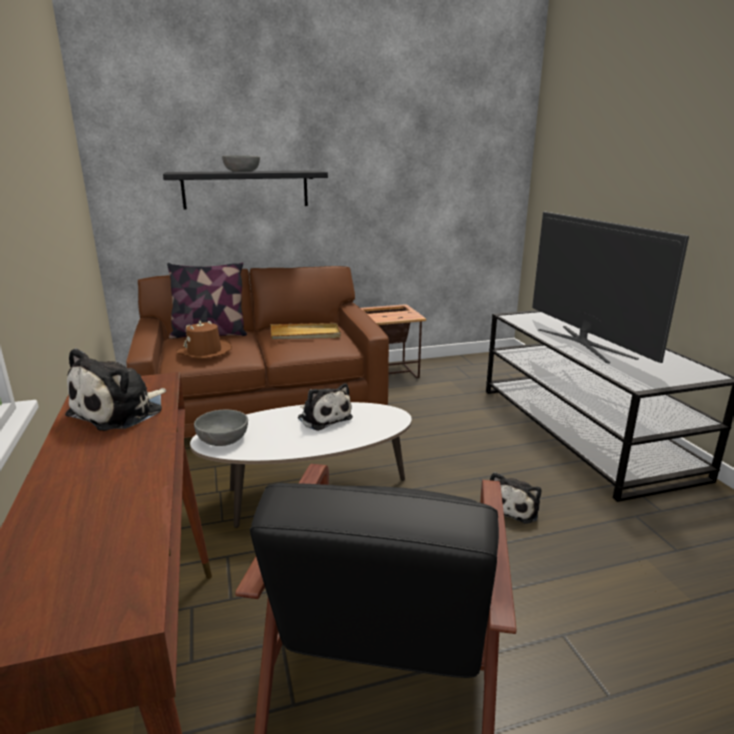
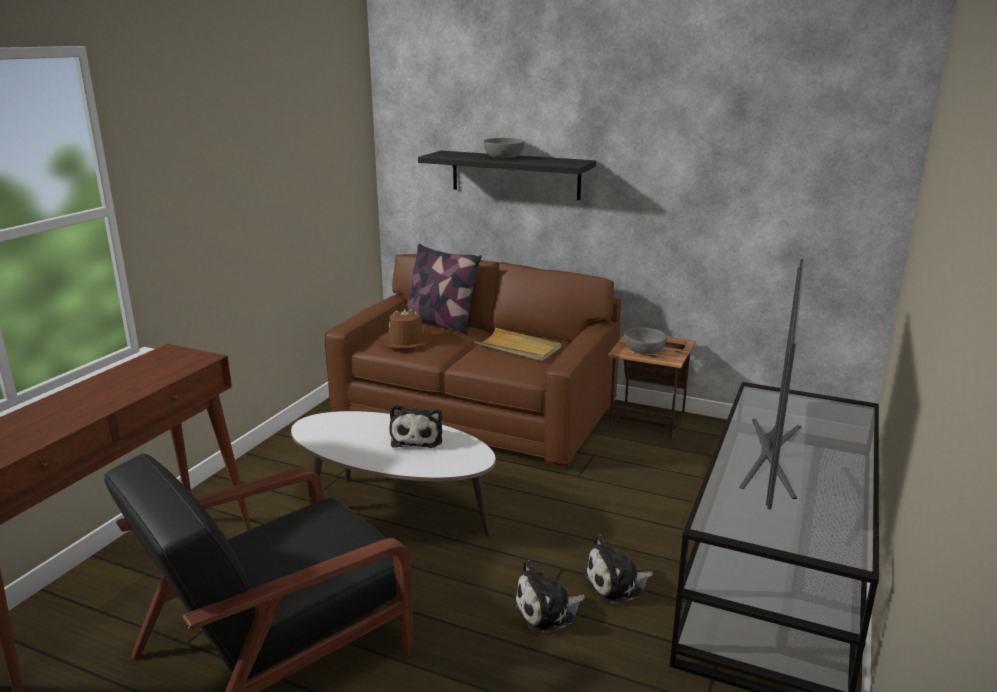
camera: 40 degrees right, 0 degrees up
plush toy [65,348,166,431] -> plush toy moved to [583,534,653,604]
grey bowl [194,410,248,446] -> grey bowl moved to [624,327,667,355]

